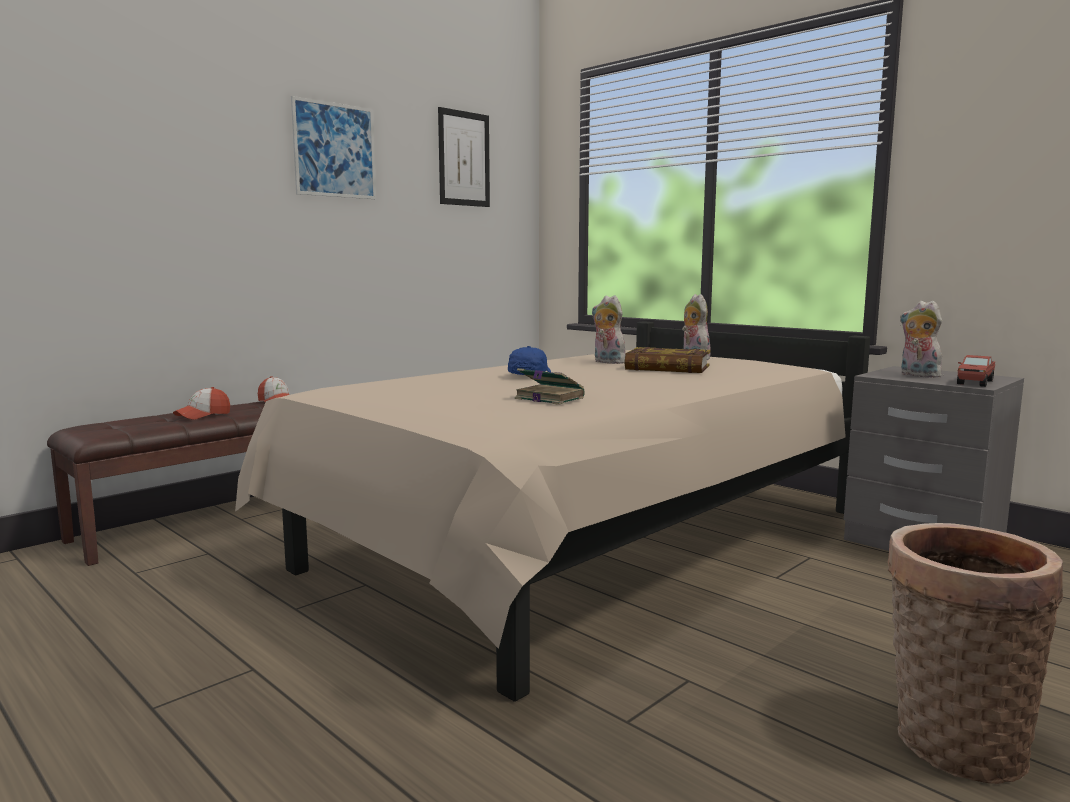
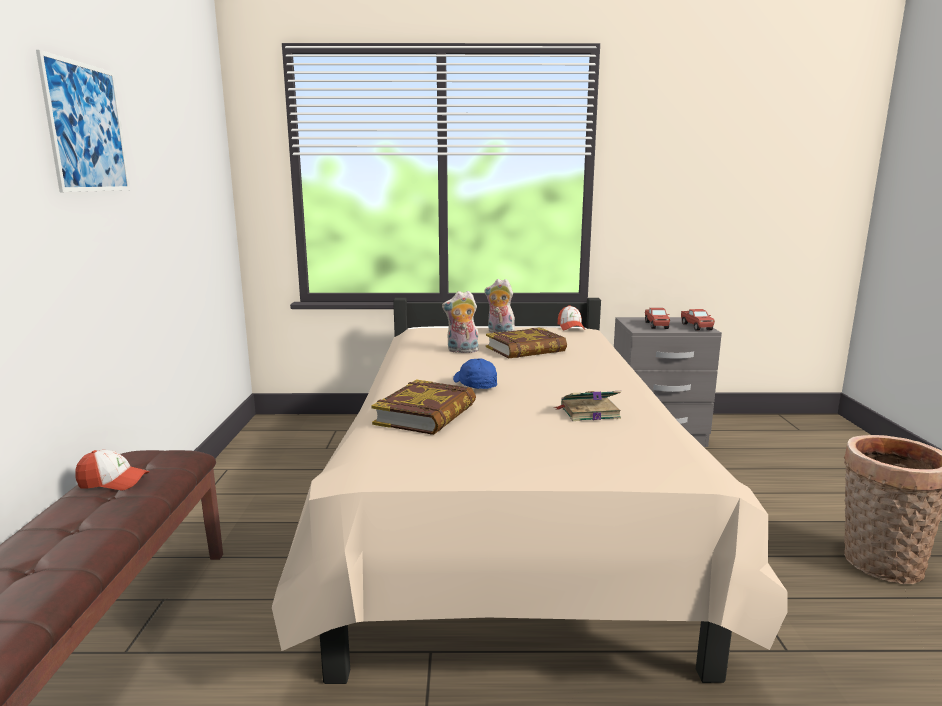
camera: 45 degrees left, 5 degrees up
cap [173,387,230,420] -> cap moved to [558,305,585,330]
picture [438,107,490,207] -> none
plush toy [900,301,945,378] -> toy truck [645,308,670,329]
none -> book [371,380,476,435]

